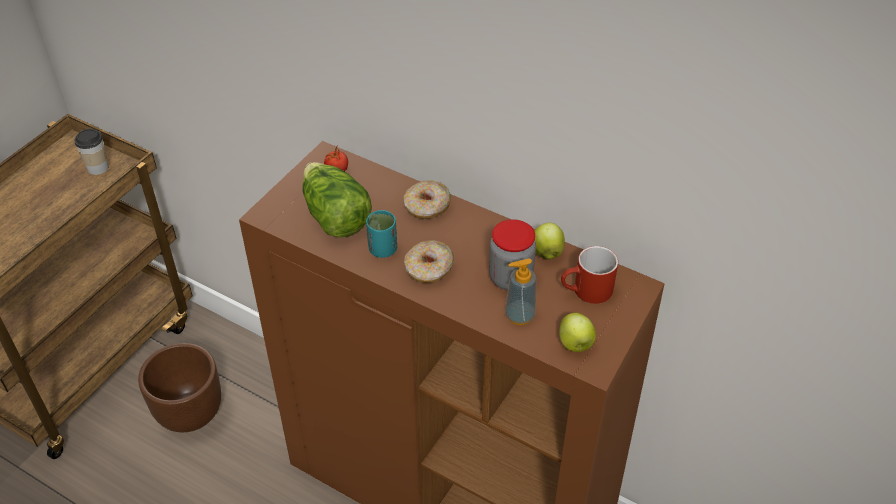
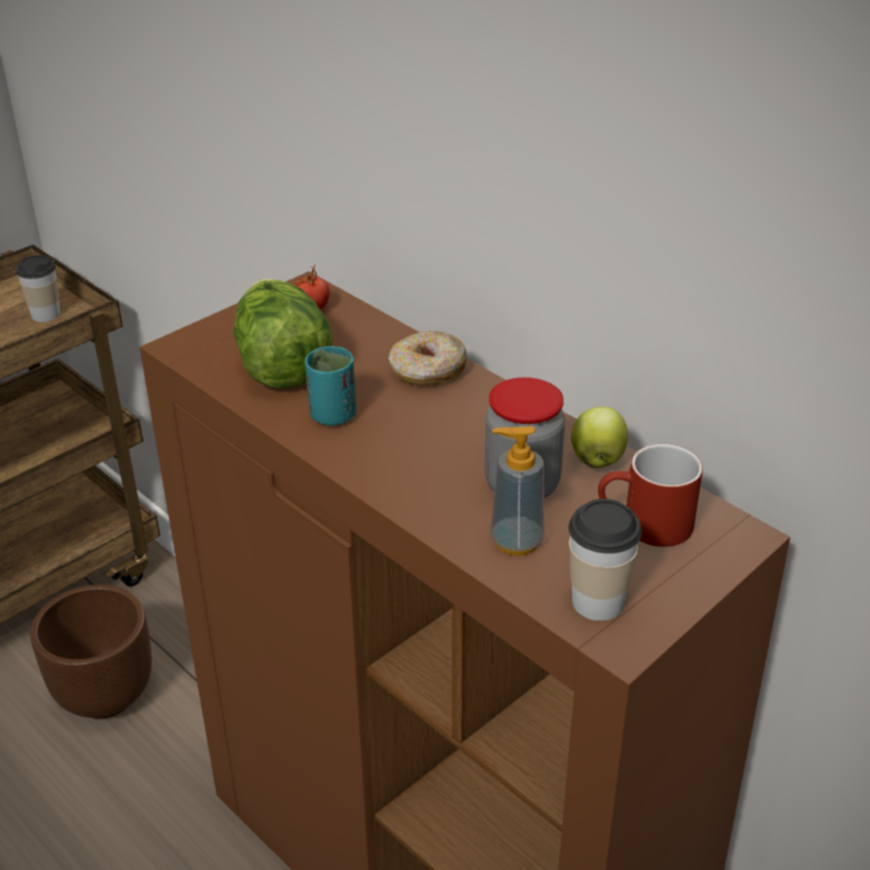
camera: 15 degrees right, 10 degrees down
donut [404,240,454,283] -> none
apple [559,313,596,352] -> cup [568,499,642,621]

